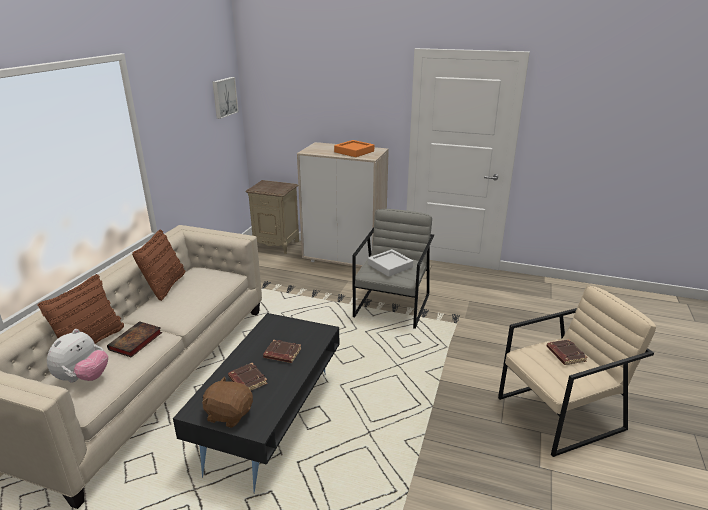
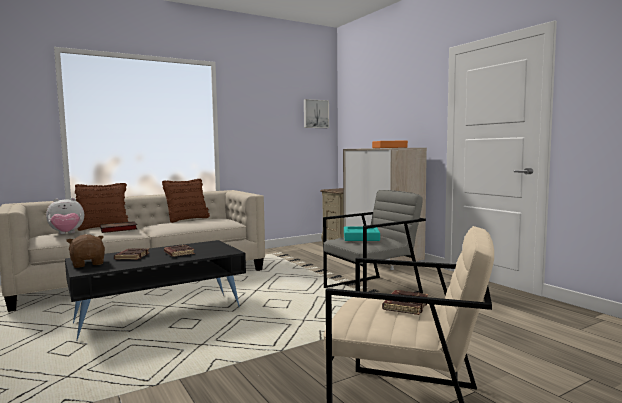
camera: 40 degrees right, 20 degrees down
grey tray [368,249,413,277] -> turquoise tray [344,227,380,241]

